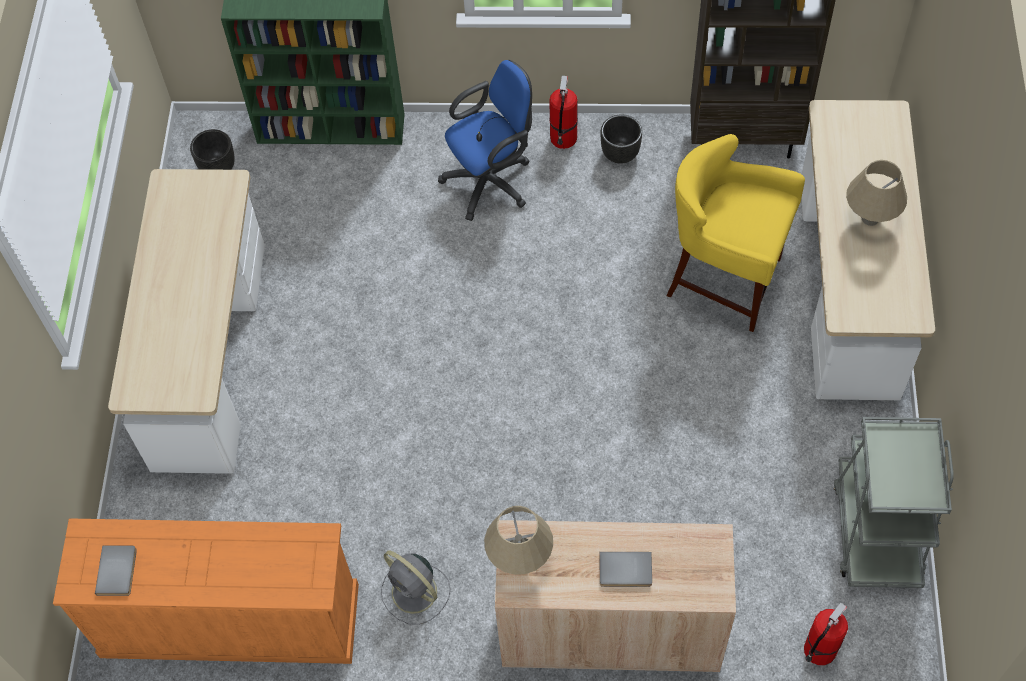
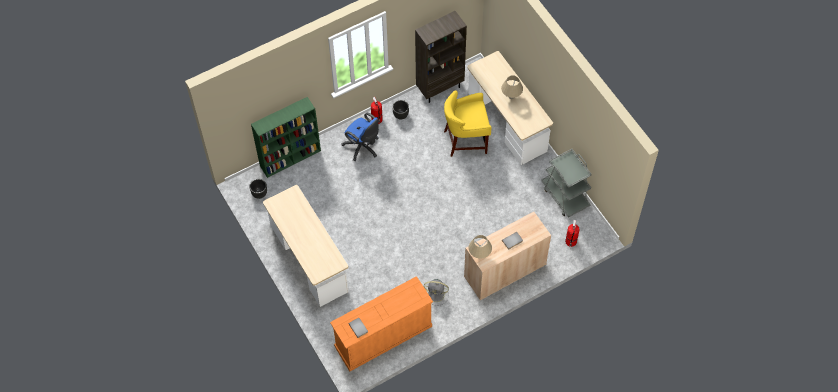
camera: 35 degrees left, 0 degrees up
blue office chair [438,60,532,221] -> blue office chair turned 105 degrees clockwise [342,113,379,161]

